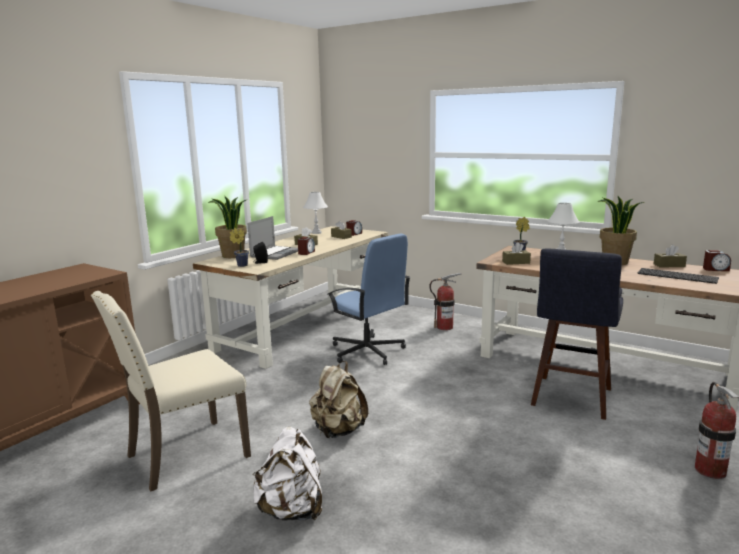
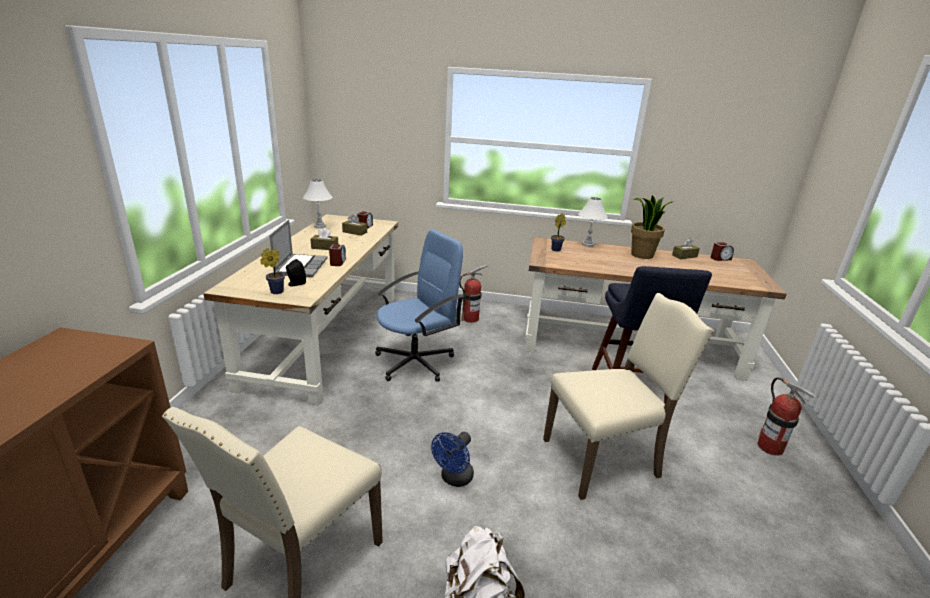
camera: 25 degrees left, 10 degrees up
potted plant [208,195,247,258] -> none
beige backpack [309,361,368,438] -> blue fan [431,432,474,487]
blue office chair [327,234,410,365] -> blue office chair turned 60 degrees counterclockwise [375,230,464,382]
brown tissue box [502,242,531,265] -> none
keyboard [638,268,719,284] -> none
none -> beige chair [543,293,714,500]

